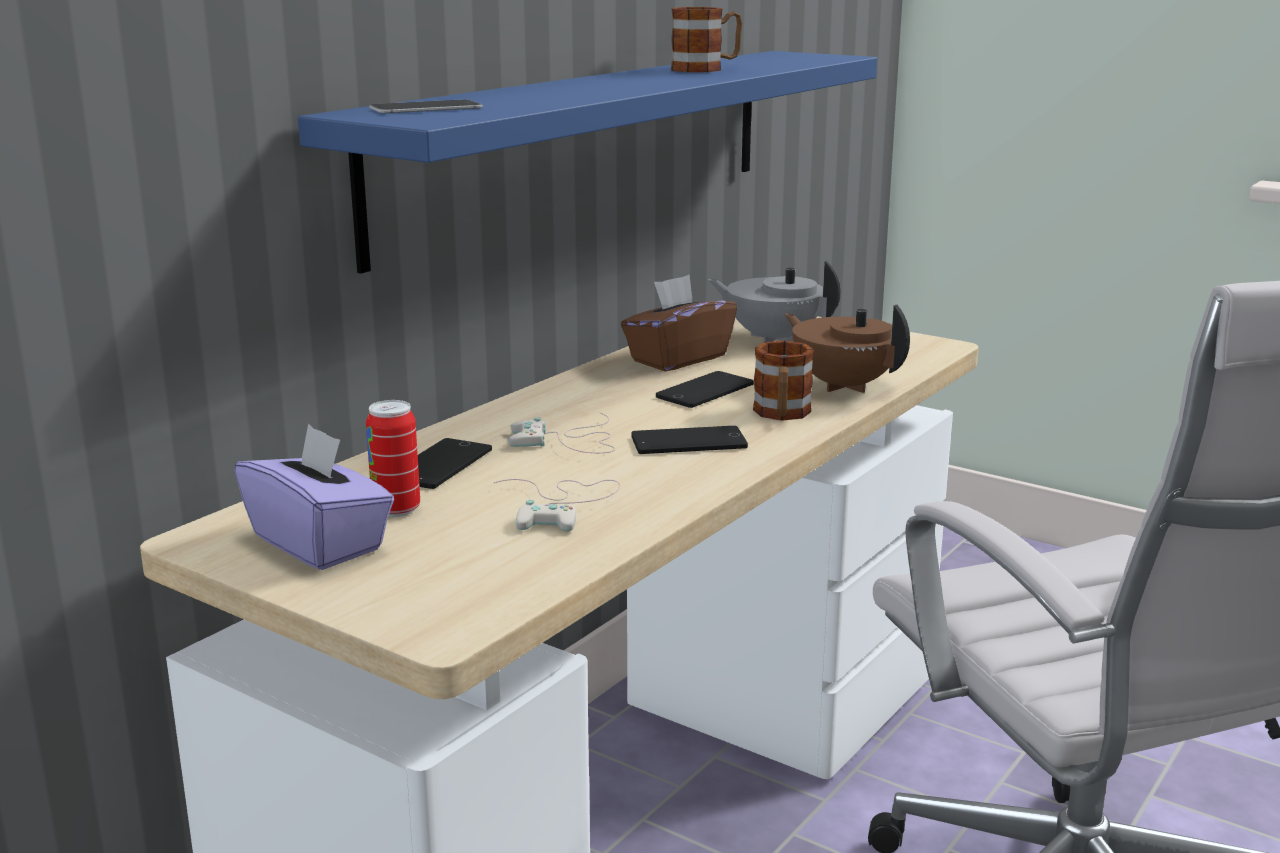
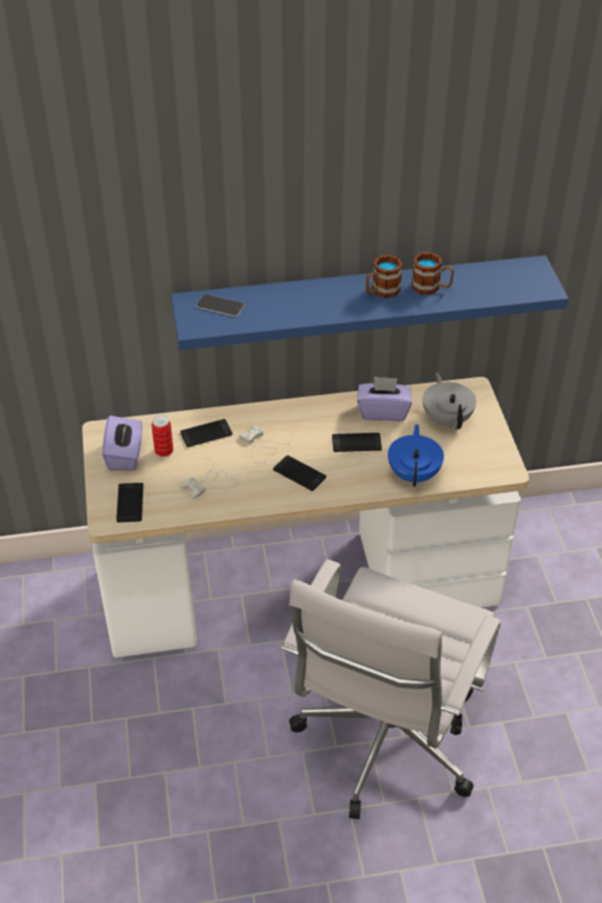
camera: 45 degrees right, 25 degrees up
brown tissue box [621,275,737,371] -> purple tissue box [357,376,412,421]
mug [753,340,814,421] -> mug moved to [366,255,403,298]
brown teapot [785,305,910,393] -> blue teapot [388,424,444,487]
none -> phone [116,483,143,522]

